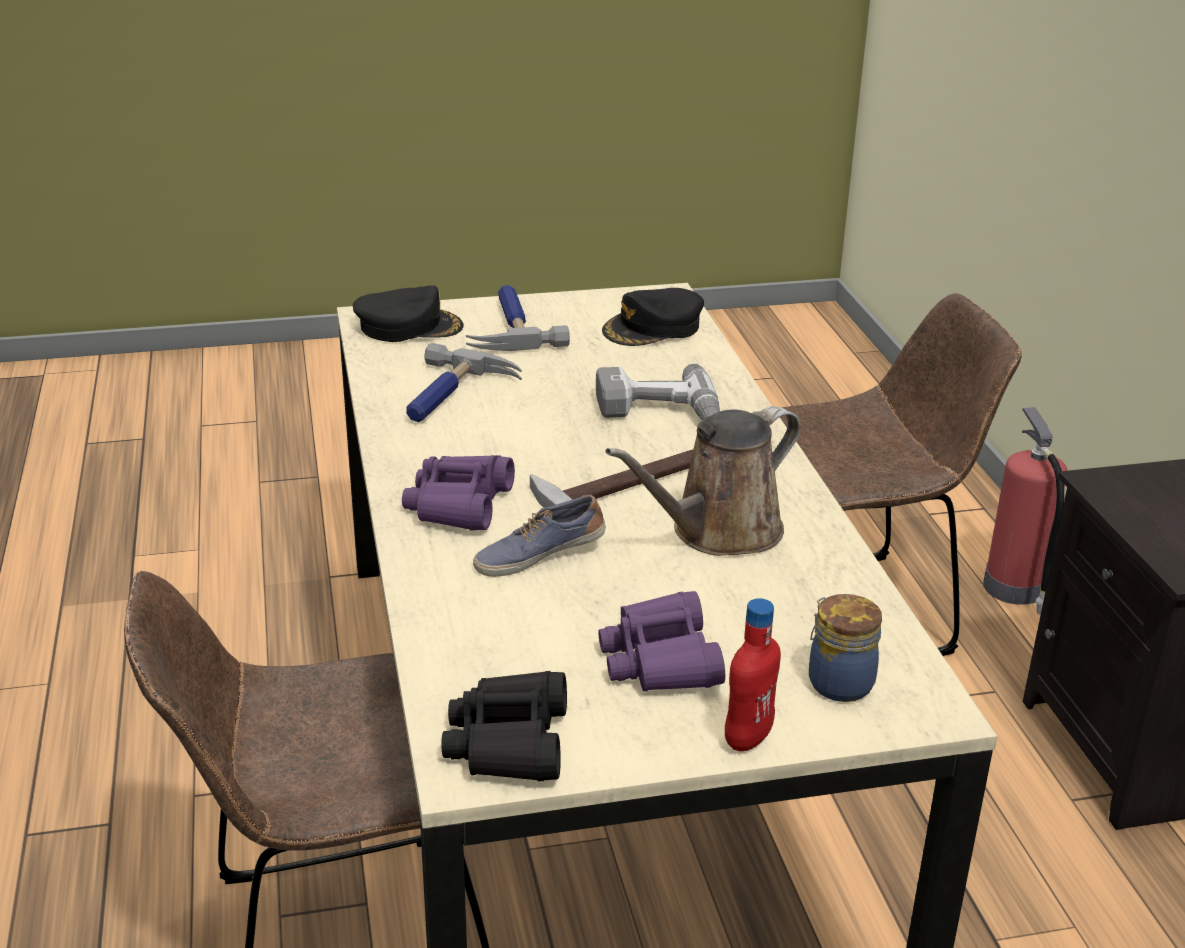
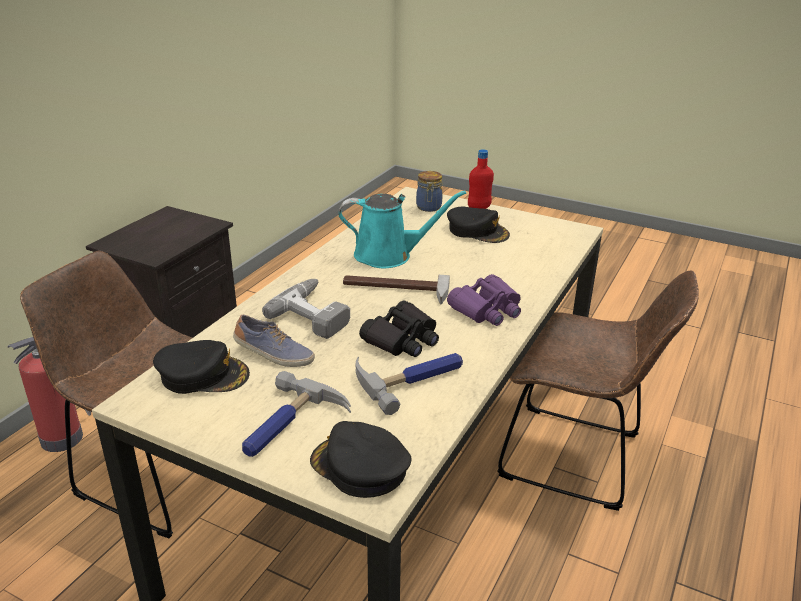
camera: 140 degrees left, 0 degrees up
black binoculars [441,671,567,781] -> black binoculars moved to [359,301,439,357]
shoe [473,495,606,577] -> shoe moved to [233,315,315,367]
purple binoculars [598,591,725,692] -> black cap [447,207,510,243]
brown watering can [606,406,800,556] -> turquoise watering can [338,191,466,268]

